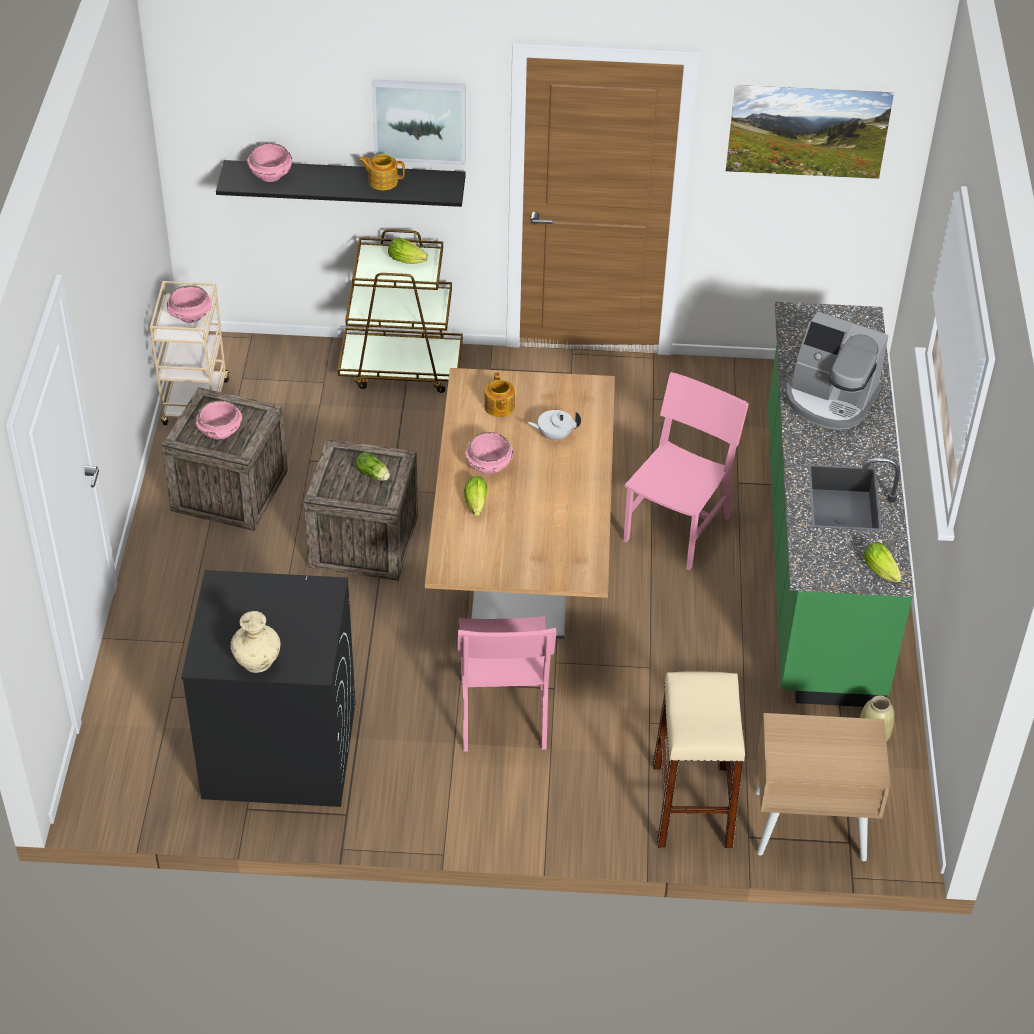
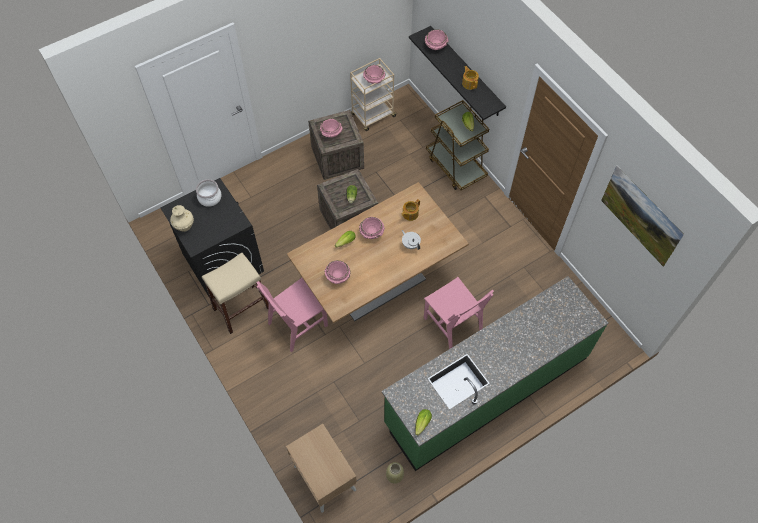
camera: 55 degrees right, 15 degrees up
picture [372,79,466,165] -> none
pink chair [623,372,749,571] -> pink chair turned 60 degrees clockwise [424,277,494,349]
beige stool [653,671,745,849] -> beige stool moved to [202,253,269,334]
coffee machine [786,312,888,430] -> none
none -> cooking pot [196,179,222,207]
none -> pink bowl [324,260,351,284]

